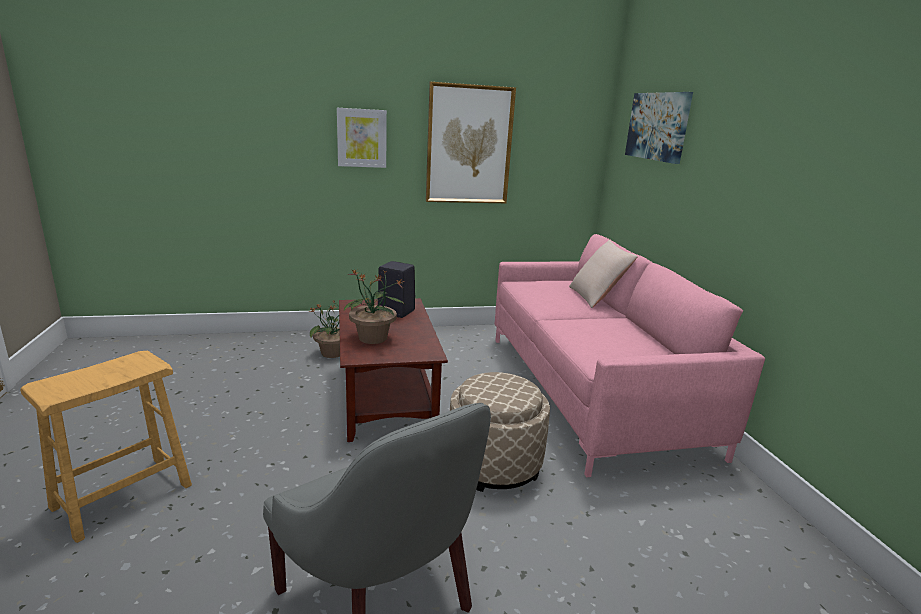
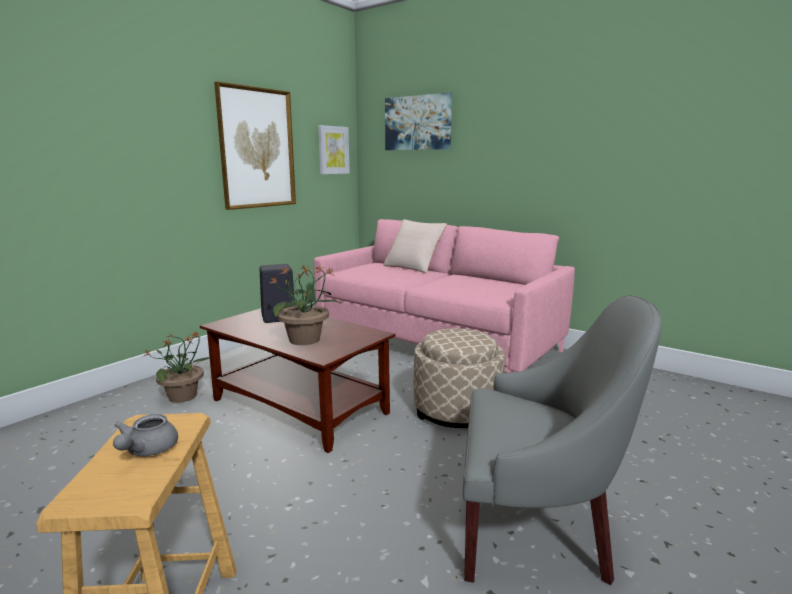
camera: 40 degrees left, 5 degrees down
picture [337,108,387,168] -> picture moved to [318,125,350,174]
none -> grey teapot [113,414,178,456]

